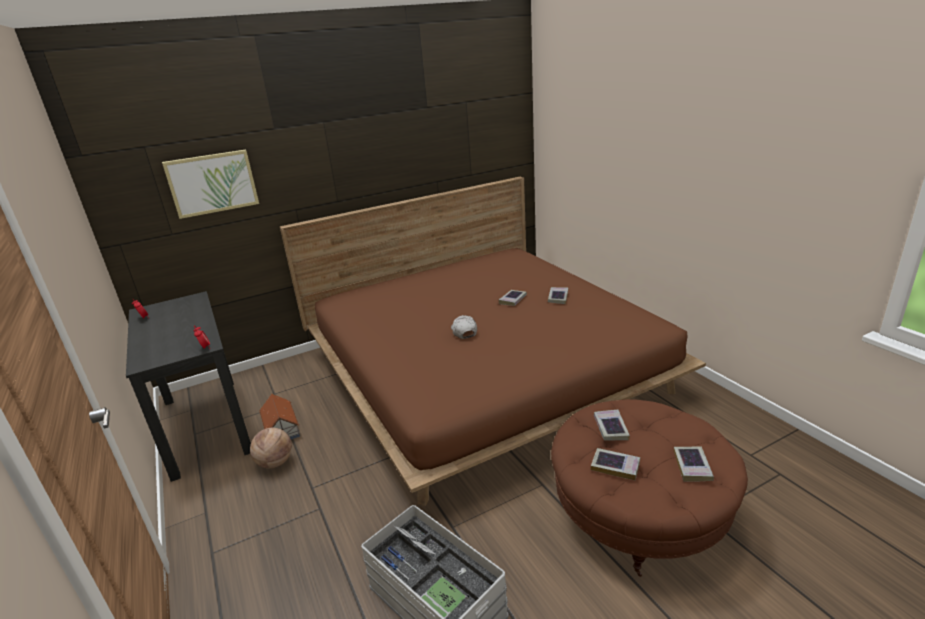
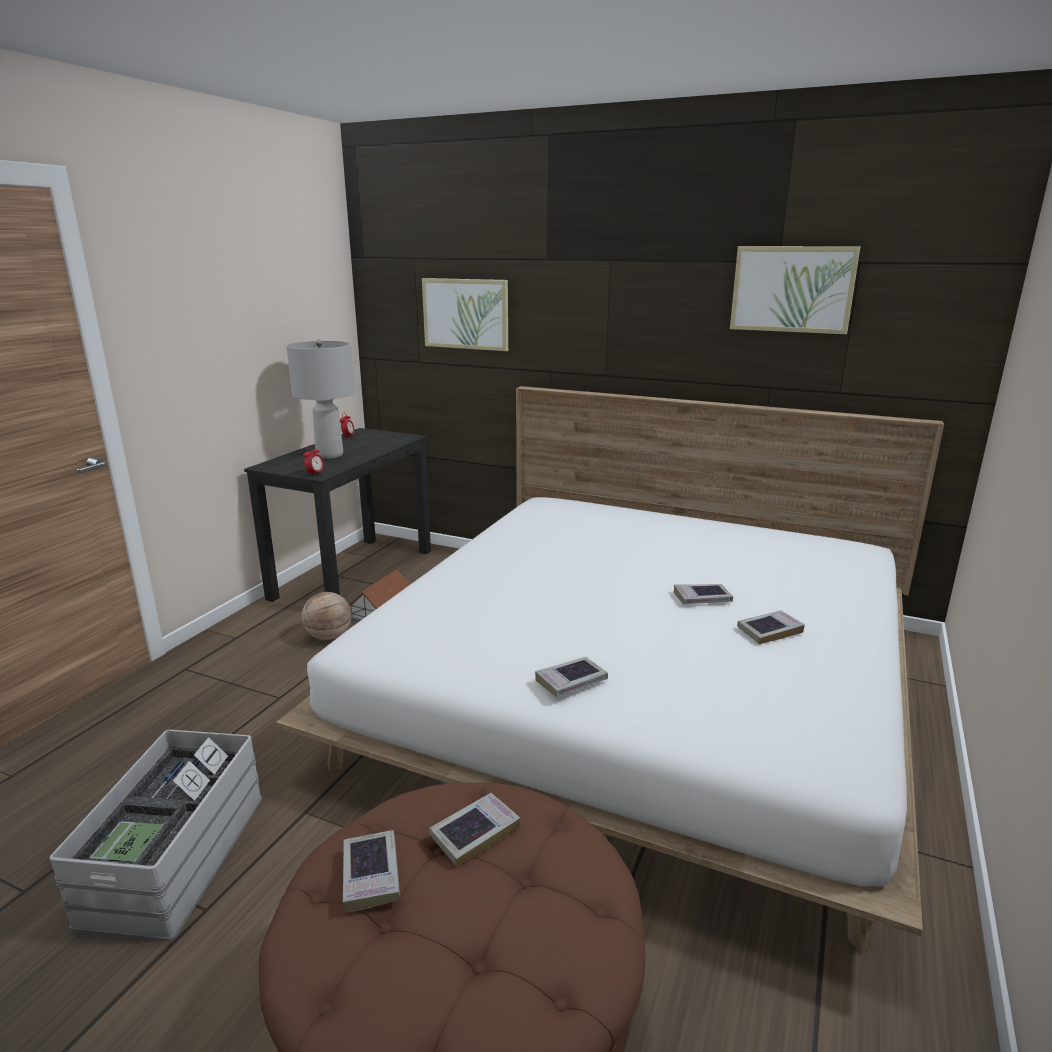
camera: 50 degrees right, 5 degrees down
brown bed [280,177,706,506] -> white bed [276,386,944,953]
white cap [451,315,477,339] -> none
book [674,446,714,482] -> book moved to [535,657,608,697]
none -> grey table lamp [286,340,355,459]
none -> picture [730,246,860,334]

